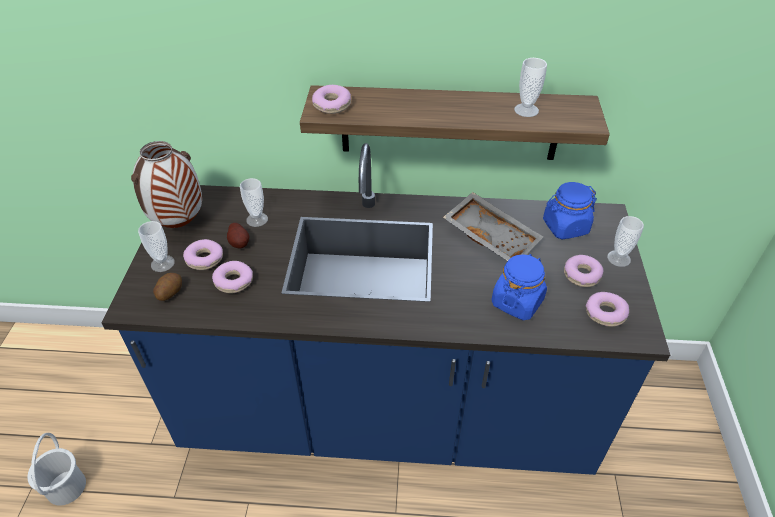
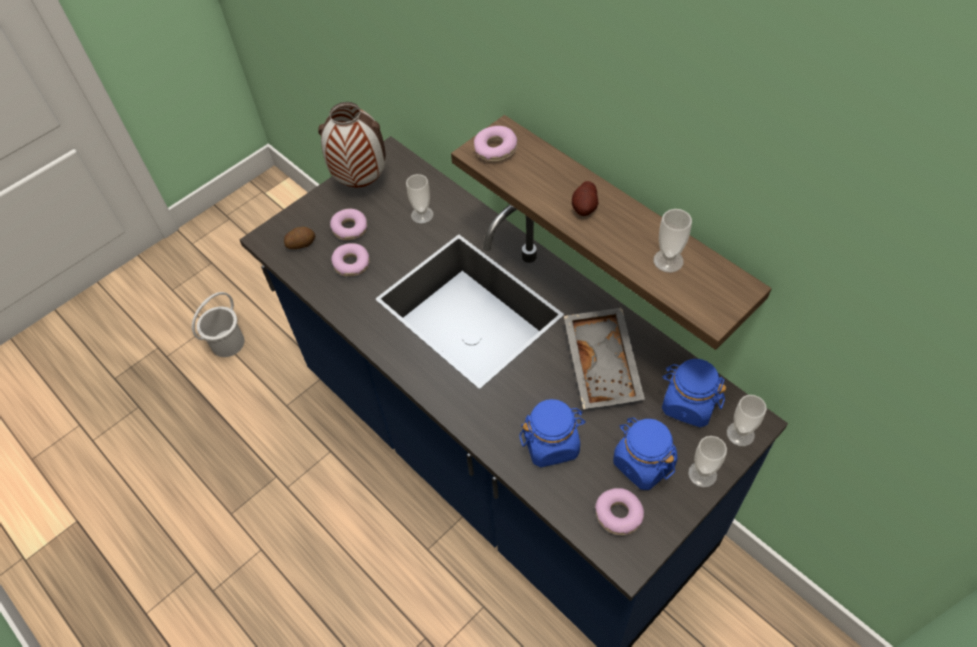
camera: 45 degrees right, 10 degrees up
cup [138,221,175,272] -> cup moved to [727,395,767,446]
potato [227,223,249,248] -> potato moved to [572,181,598,216]
donut [564,255,603,287] -> blue jar [613,417,677,490]

